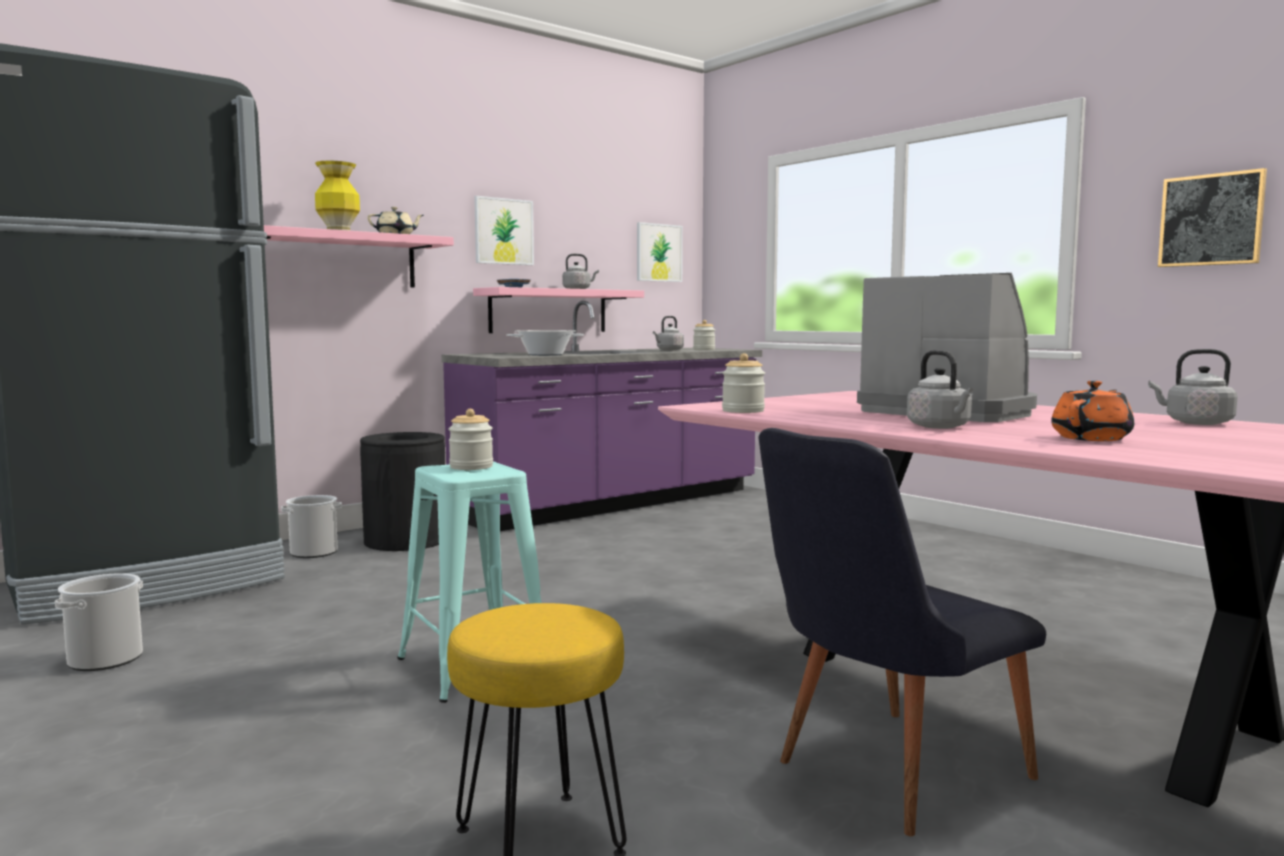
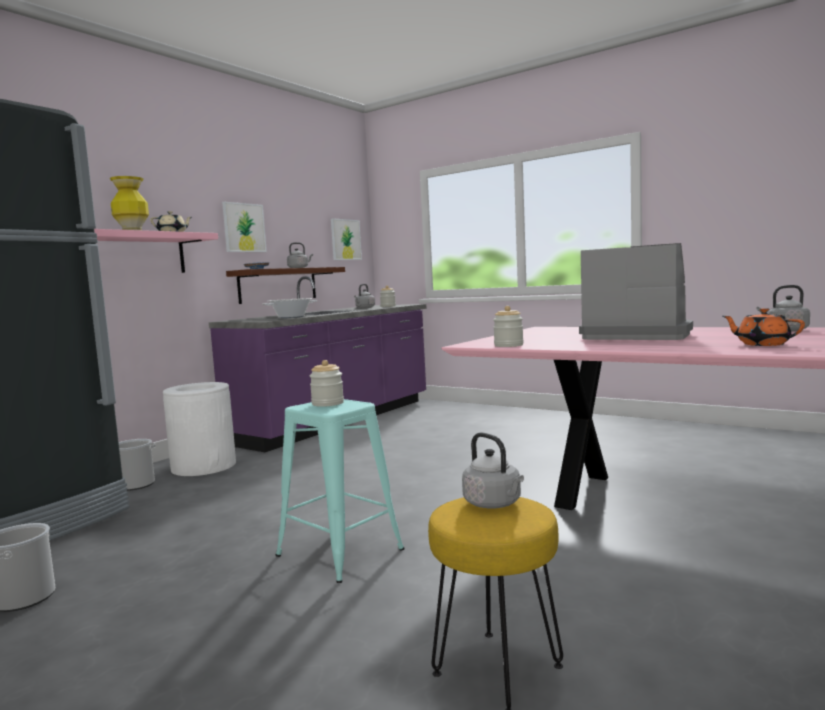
camera: 15 degrees left, 0 degrees up
black trash can [360,432,445,551] -> white trash can [163,382,236,476]
pink shelf [473,287,644,333] -> brown shelf [226,267,345,304]
black chair [758,428,1046,836] -> none
grey kettle [907,350,974,429] -> grey kettle moved to [462,433,524,508]
orange teapot [1051,381,1134,441] -> orange teapot turned 75 degrees counterclockwise [723,308,805,346]
picture [1158,168,1267,267] -> none

